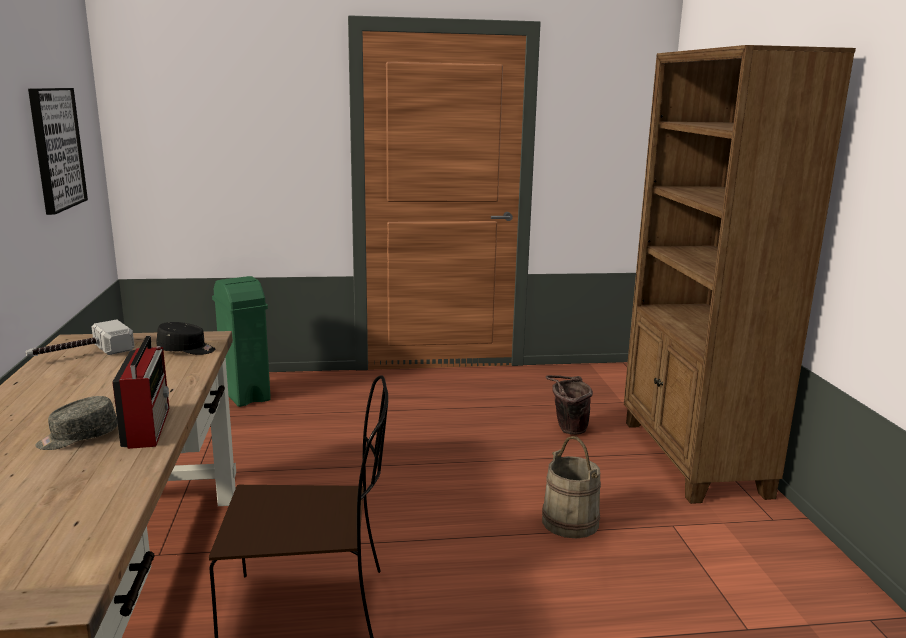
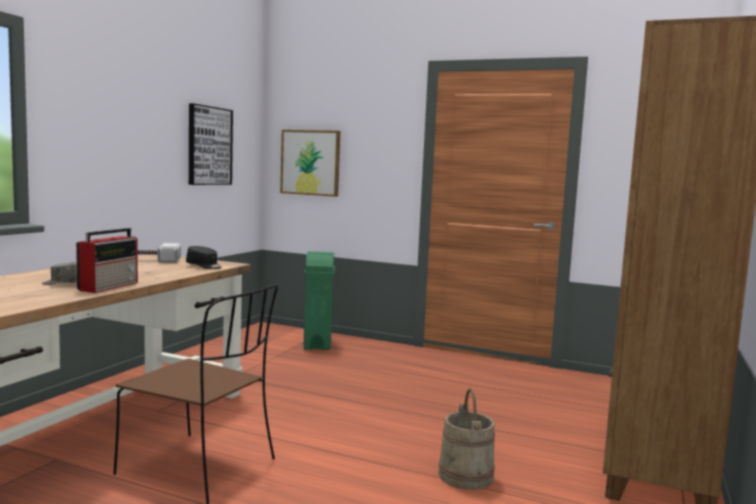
camera: 30 degrees right, 10 degrees down
brown bucket [546,375,593,435] -> none
none -> picture [280,130,340,197]

